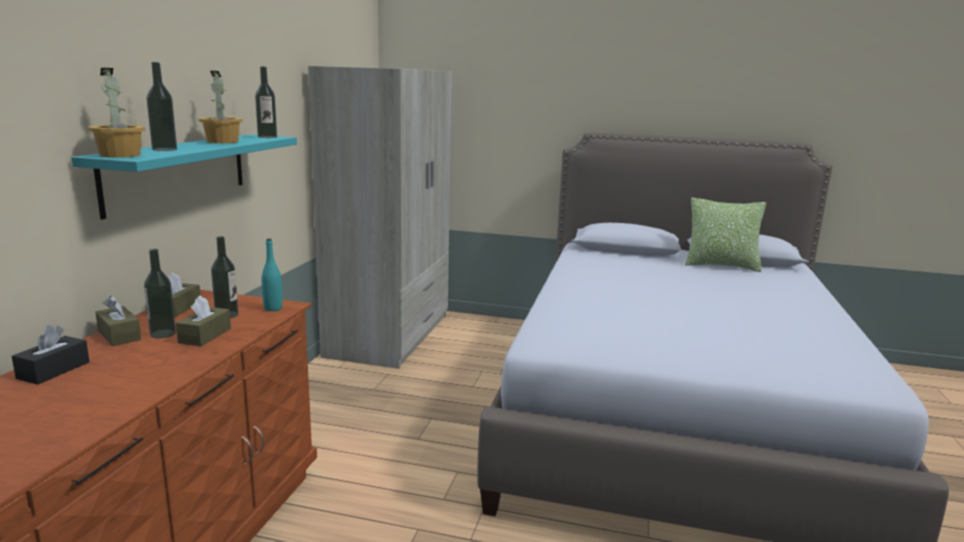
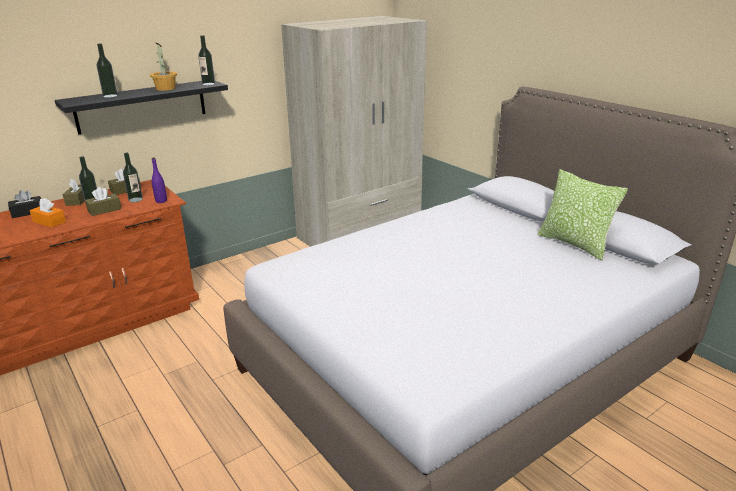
camera: 40 degrees right, 10 degrees up
turquoise shelf [71,135,297,219] -> black shelf [55,81,228,135]
potted plant [88,68,145,158] -> none
turquoise bottle [261,239,283,311] -> purple bottle [152,158,167,203]
none -> orange tissue box [30,198,66,227]

